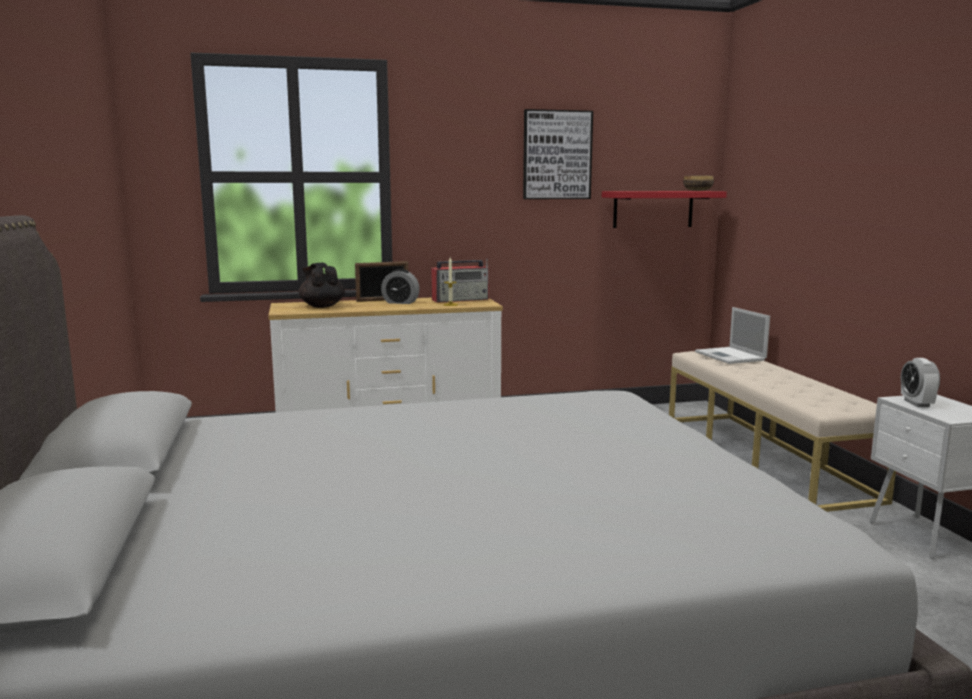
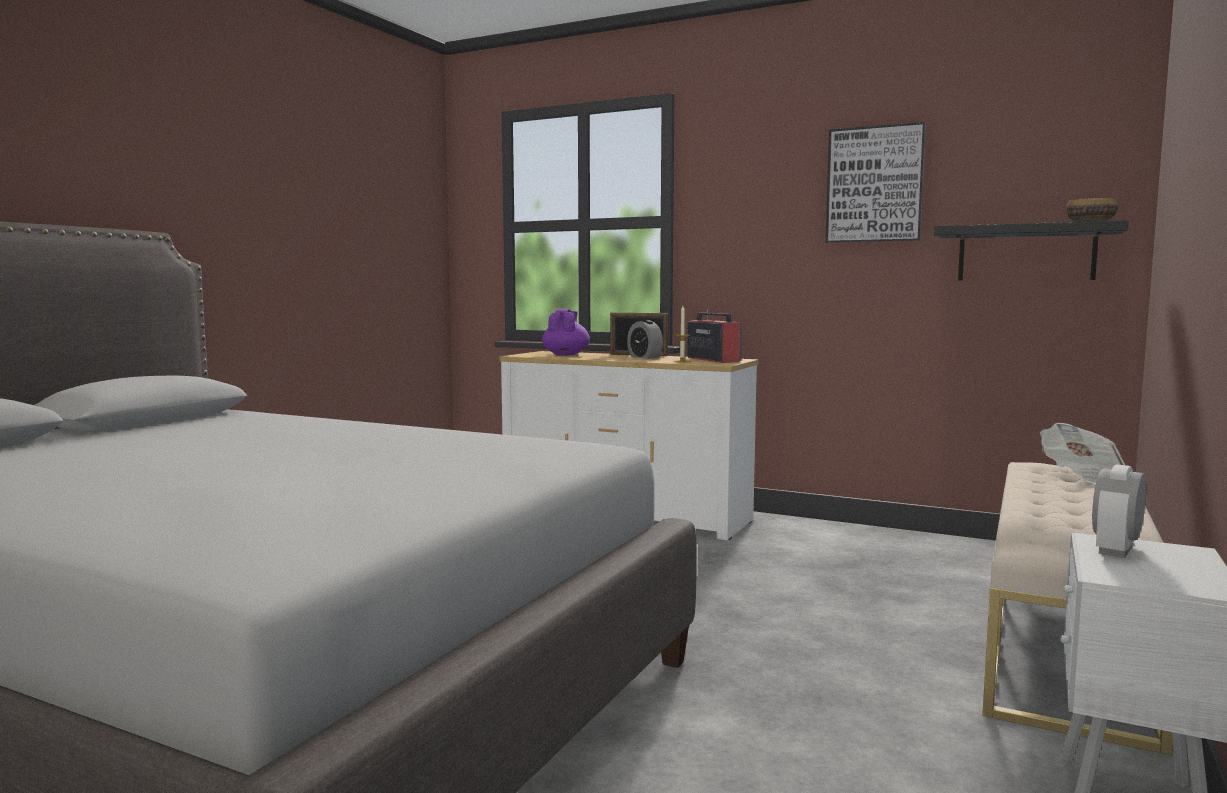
camera: 40 degrees right, 5 degrees down
black teapot [299,263,345,308] -> purple teapot [542,309,590,356]
radio [431,259,489,303] -> radio turned 135 degrees counterclockwise [687,309,743,363]
red shelf [602,191,727,228] -> black shelf [934,220,1129,280]
laptop [695,307,770,364] -> newspaper [1040,423,1125,484]

